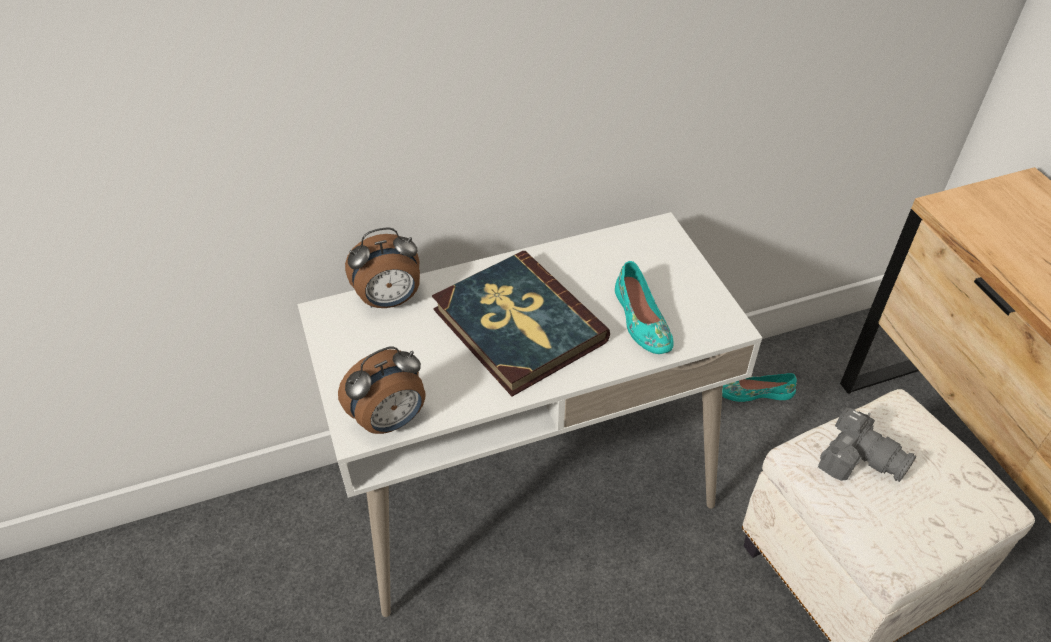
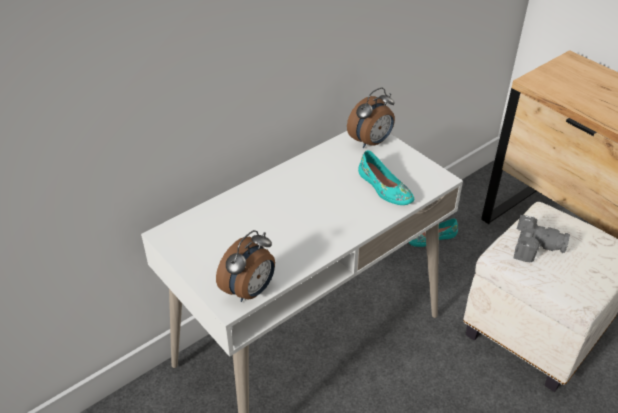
camera: 20 degrees left, 5 degrees down
alarm clock [345,227,420,308] -> alarm clock moved to [347,88,395,148]
book [432,251,610,397] -> none

